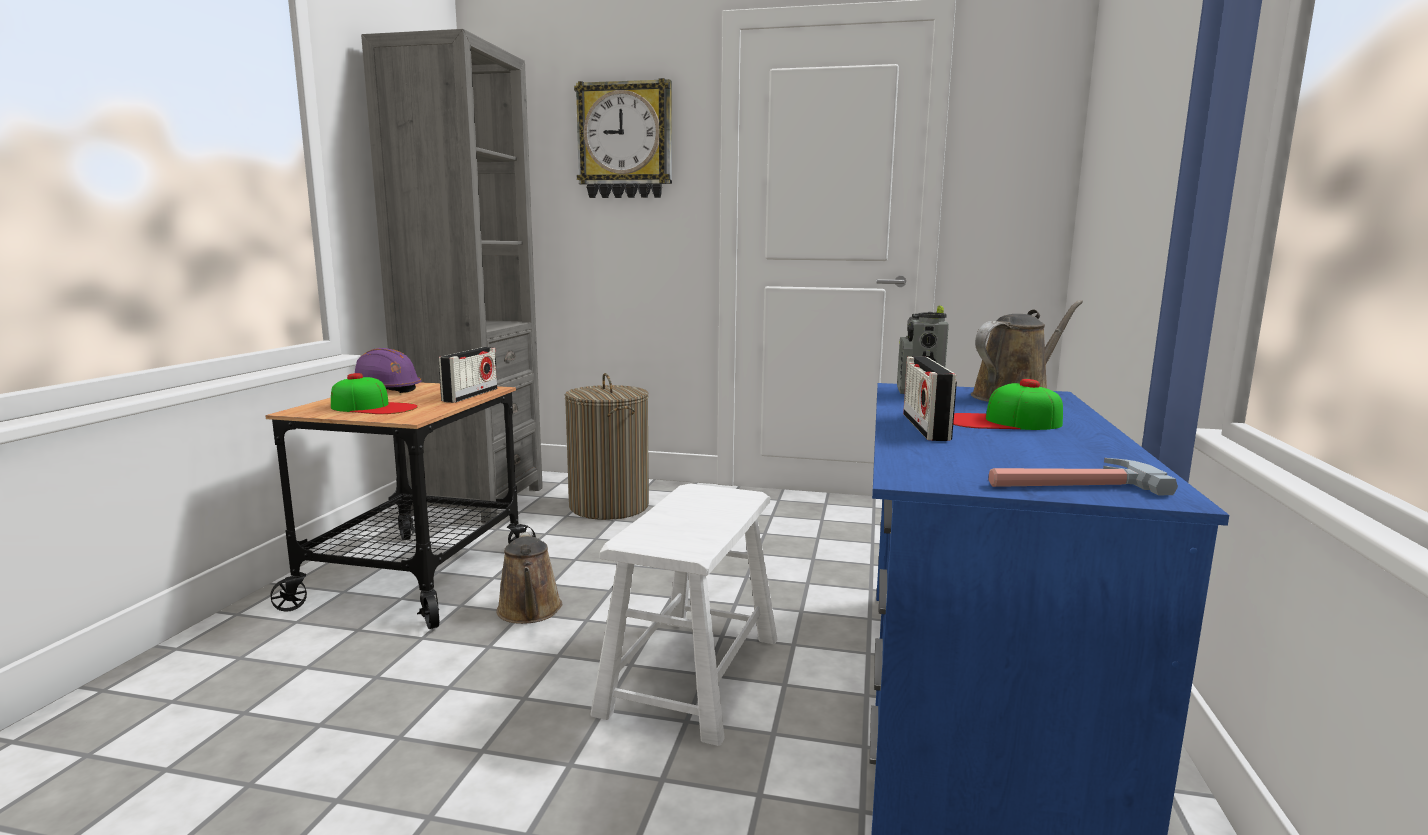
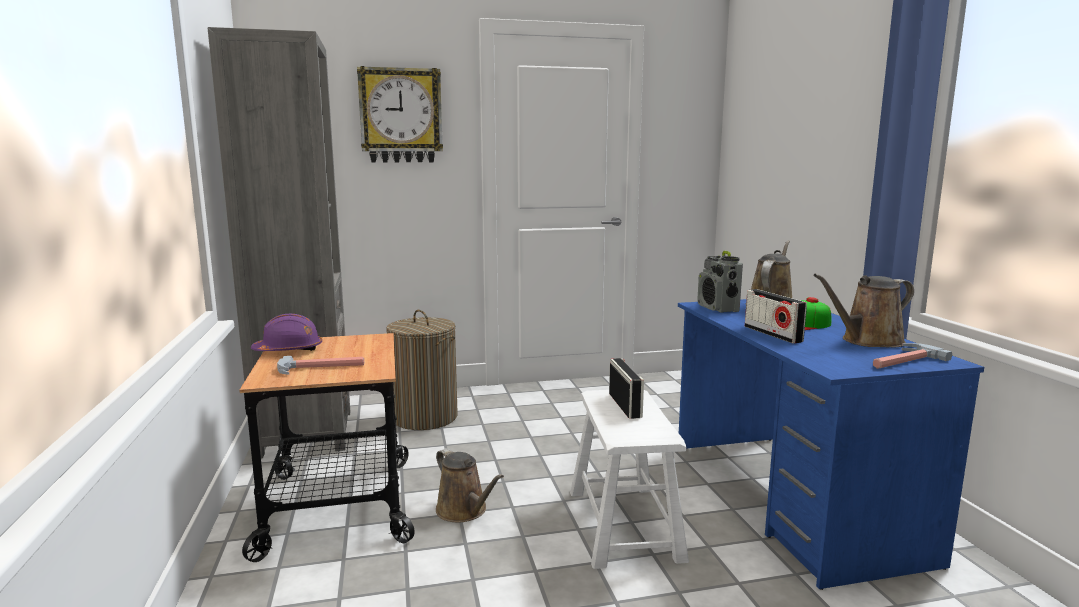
camera: 25 degrees left, 0 degrees up
cap [331,373,418,414] -> hammer [277,356,364,375]
radio [439,347,497,403] -> radio moved to [609,358,644,419]
none -> brown watering can [814,274,914,348]

